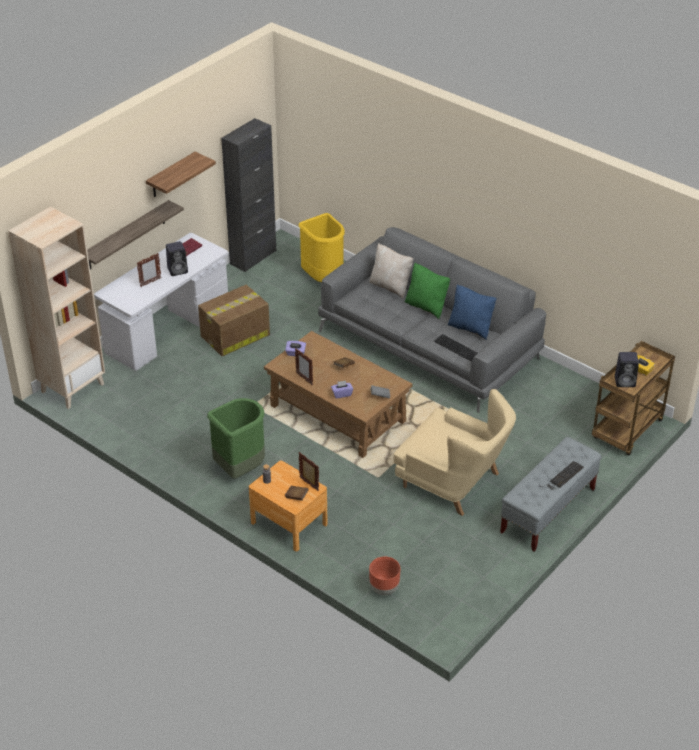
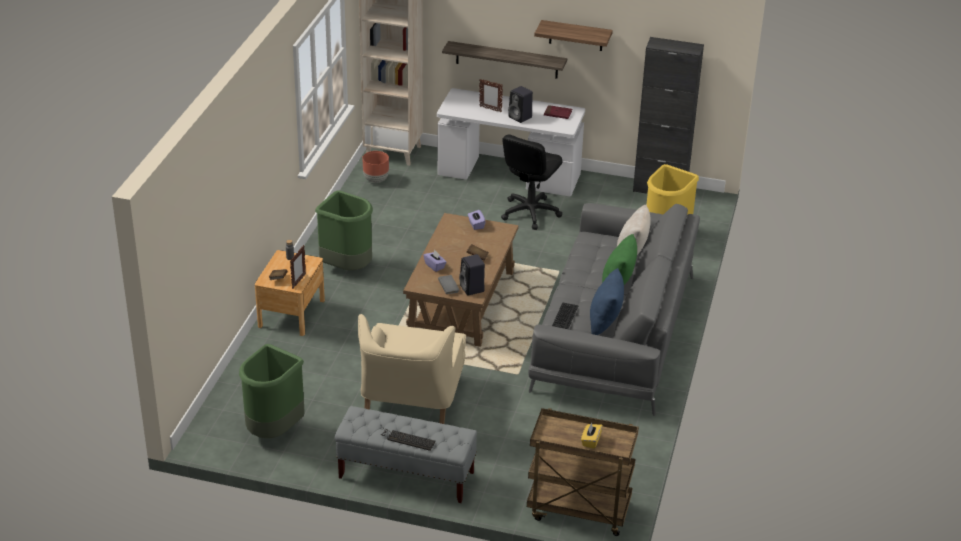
camera: 65 degrees right, 5 degrees down
cardboard box [198,285,270,357] -> black office chair [501,134,563,230]
picture frame [295,348,313,385] -> none
brown planter [369,557,400,595] -> brown planter moved to [362,151,389,183]
black speaker [615,352,639,387] -> black speaker moved to [459,254,485,295]
none -> green trash can [239,344,305,438]

